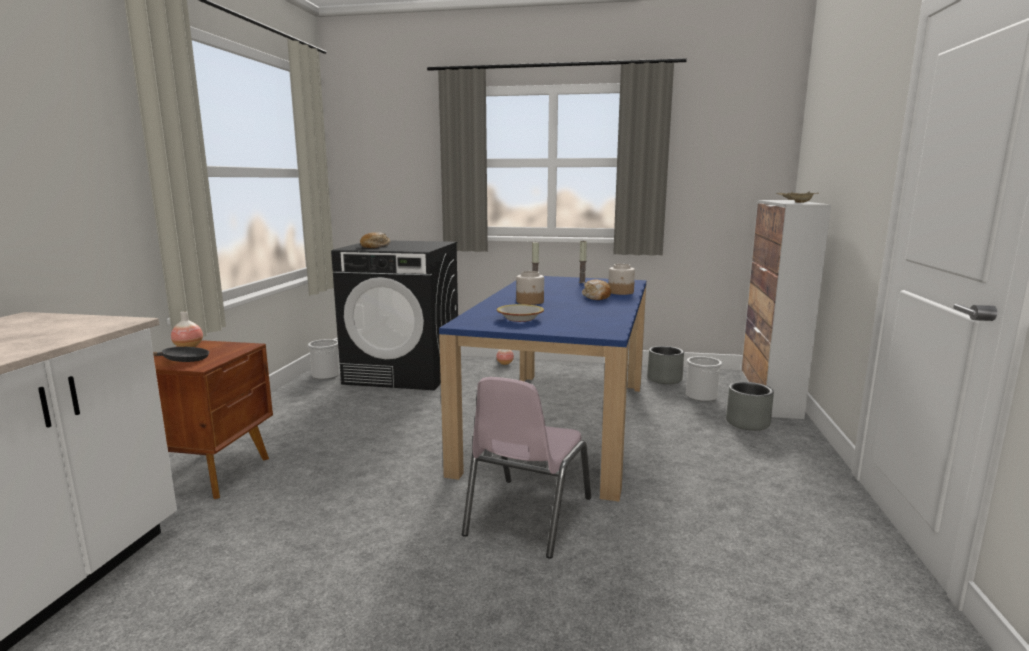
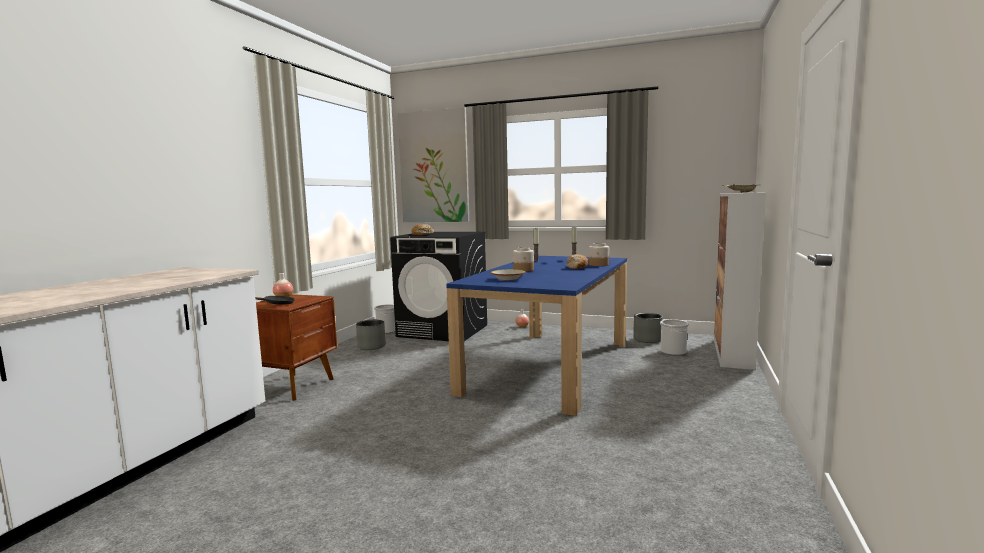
camera: 10 degrees right, 5 degrees down
pink chair [462,377,591,559] -> none
grey planter [726,382,774,431] -> grey planter moved to [356,320,386,350]
none -> picture [398,107,469,222]

